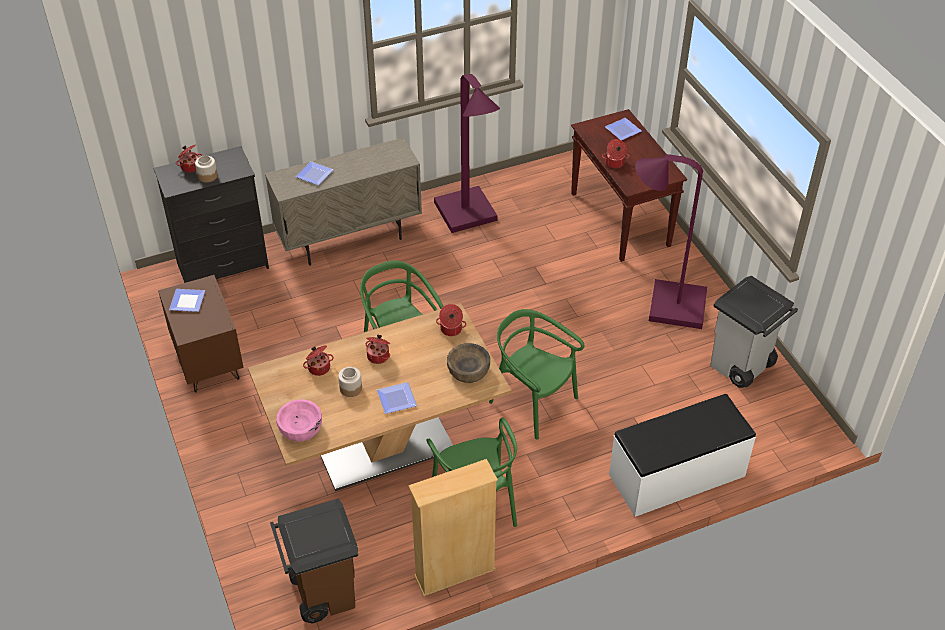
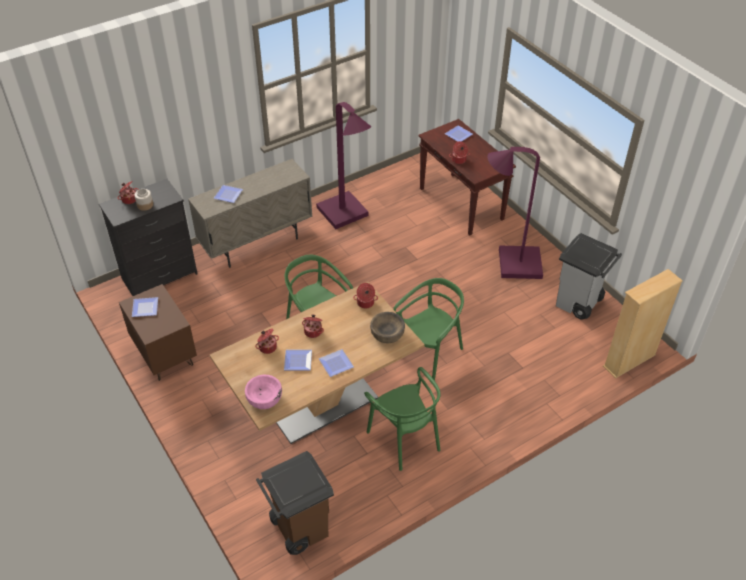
camera: 10 degrees left, 0 degrees up
jar [338,367,362,397] -> plate [284,350,312,370]
beige bookcase [408,459,498,597] -> beige bookcase moved to [603,269,683,378]
green chair [489,309,585,440] -> green chair turned 105 degrees clockwise [393,278,464,380]
white bench [609,394,756,517] -> none

